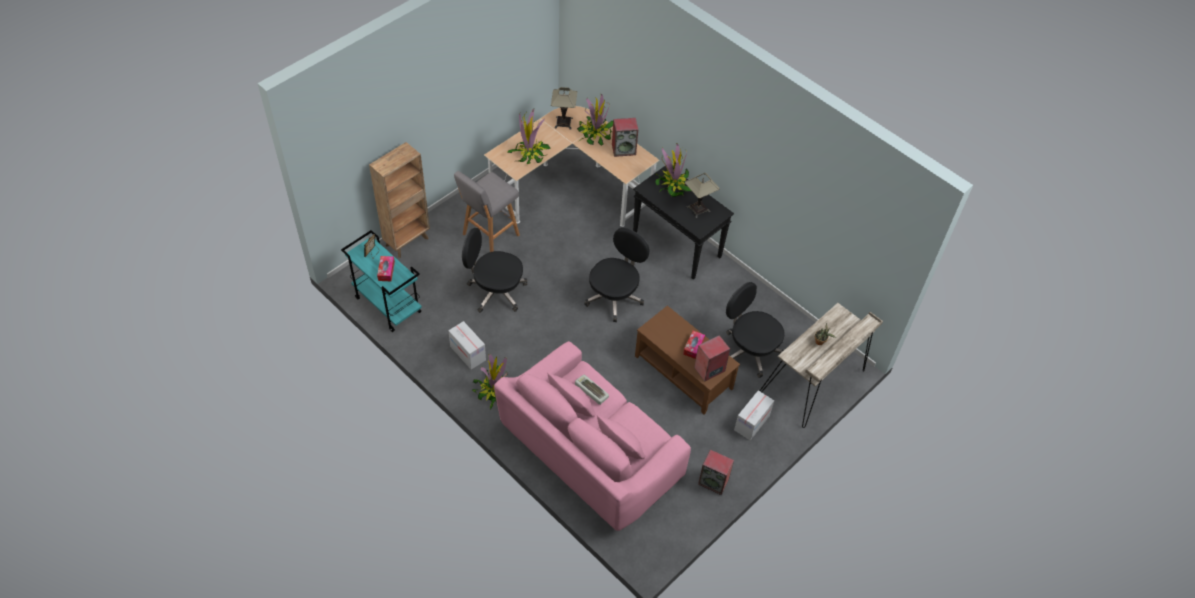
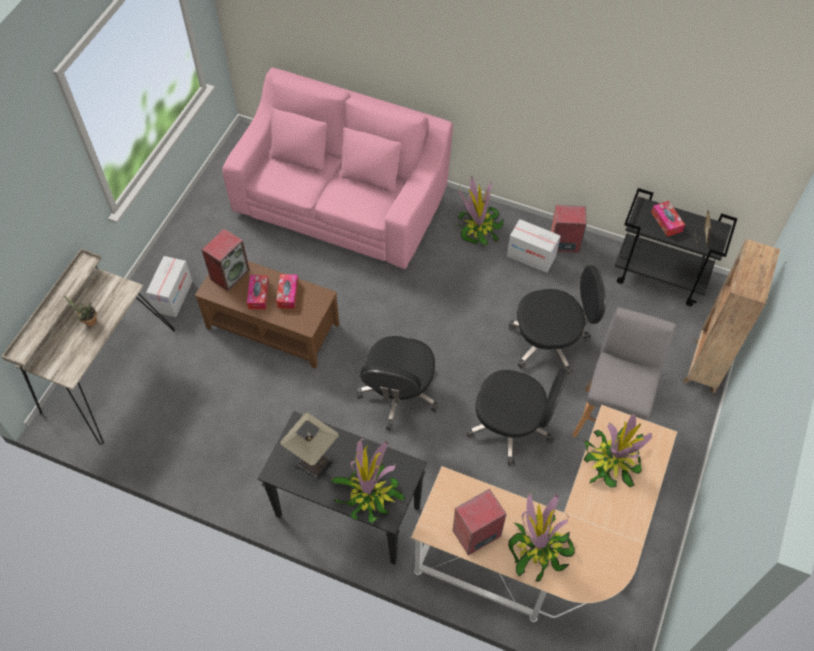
camera: 160 degrees right, 5 degrees up
turquoise cart [341,230,422,332] -> black cart [614,188,737,306]
table lamp [551,87,577,130] -> none
keyboard [575,375,609,405] -> none
speaker [698,450,734,495] -> speaker moved to [551,205,587,253]
black office chair [726,282,785,378] -> black office chair moved to [467,368,568,466]
none -> tissue box [276,274,299,309]

